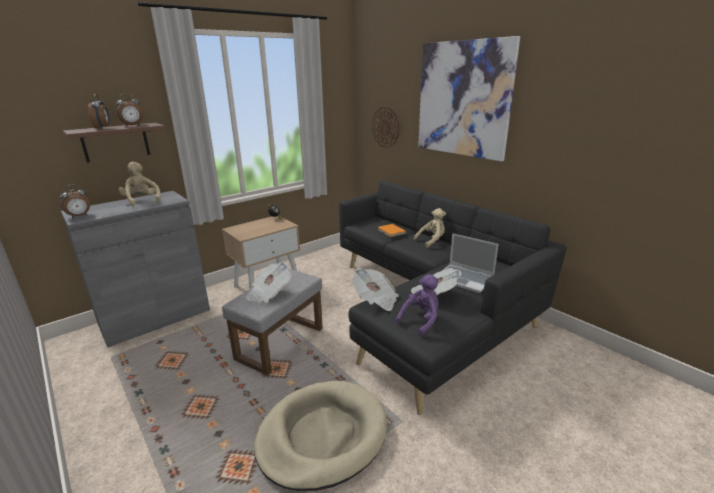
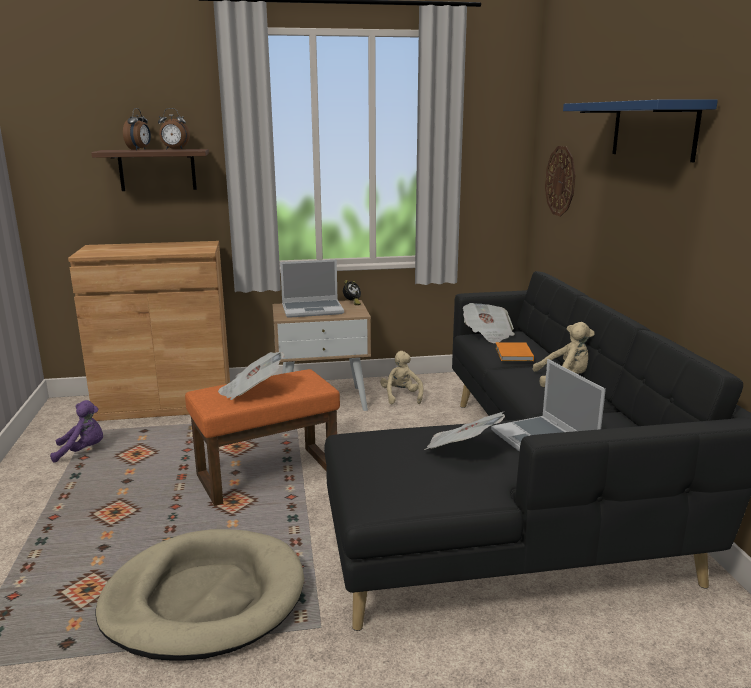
camera: 30 degrees right, 5 degrees down
alarm clock [60,185,90,218] -> none
grey cabinet [61,191,210,348] -> brown cabinet [68,241,230,421]
beige plush toy [119,162,161,206] -> beige plush toy moved to [380,351,424,404]
grey ottoman [222,269,323,376] -> orange ottoman [185,369,340,506]
newspaper [352,268,399,311] -> newspaper moved to [463,303,515,343]
purple plush toy [396,274,439,336] -> purple plush toy moved to [50,400,103,463]
picture [418,36,520,161] -> blue shelf [563,100,718,162]
none -> laptop [280,259,344,318]

